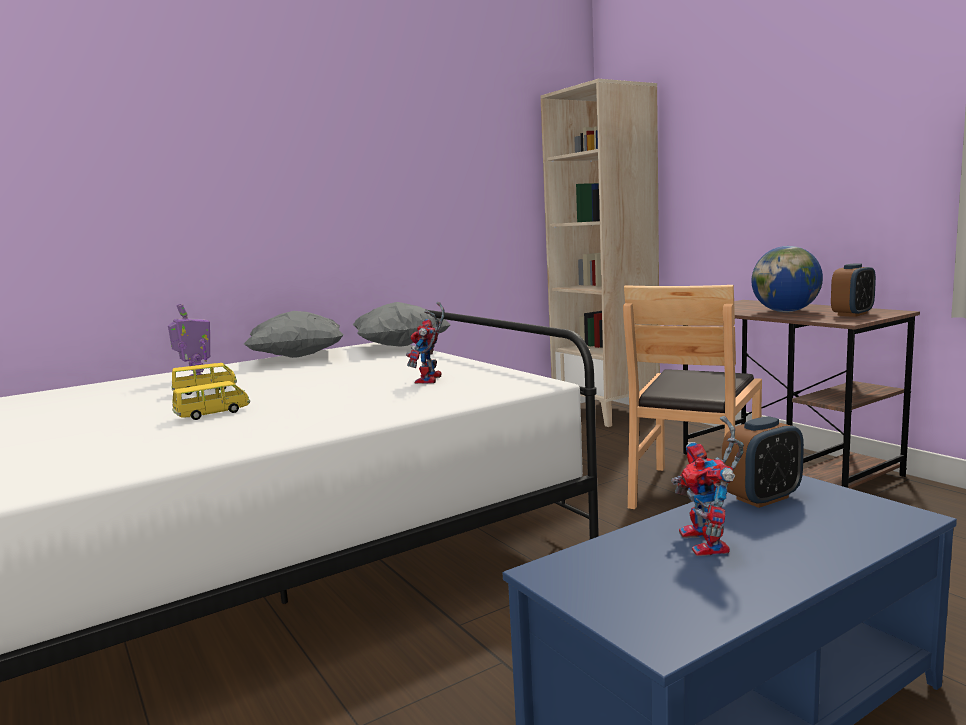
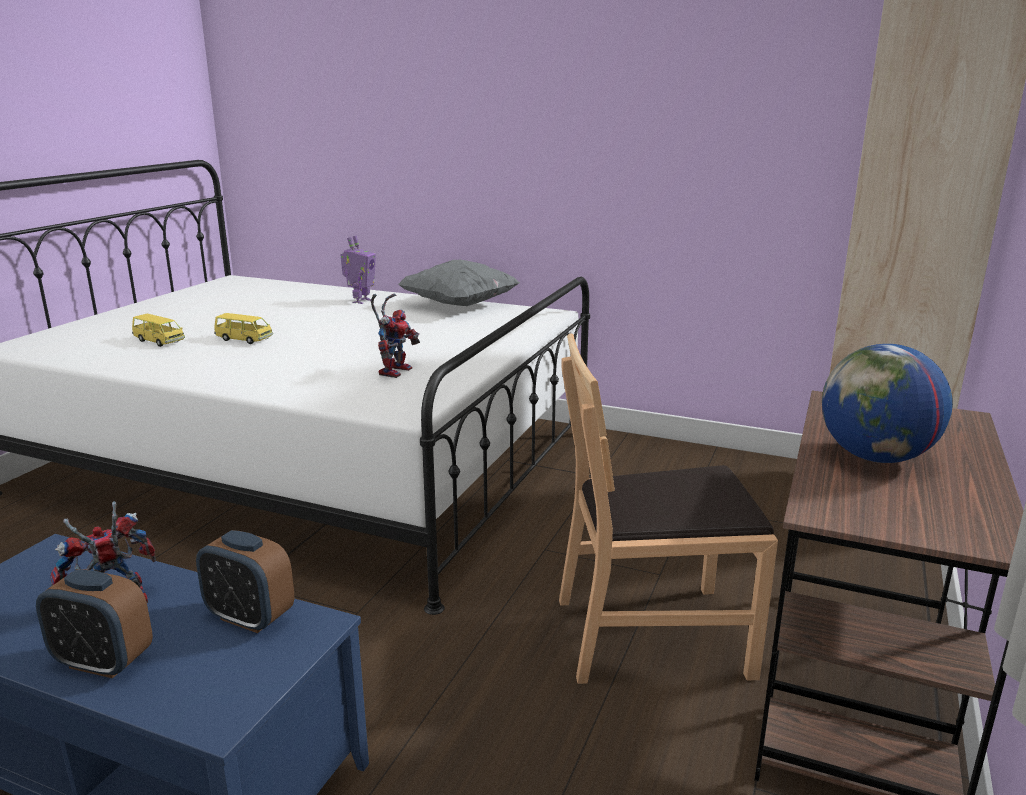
camera: 55 degrees right, 10 degrees up
yellow toy car [172,363,237,395] -> yellow toy car moved to [132,314,185,347]
grey pillow [353,302,451,347] -> none
toy robot [406,302,444,384] -> toy robot turned 135 degrees clockwise [370,293,420,378]
alarm clock [831,263,876,317] -> alarm clock moved to [36,569,153,678]

